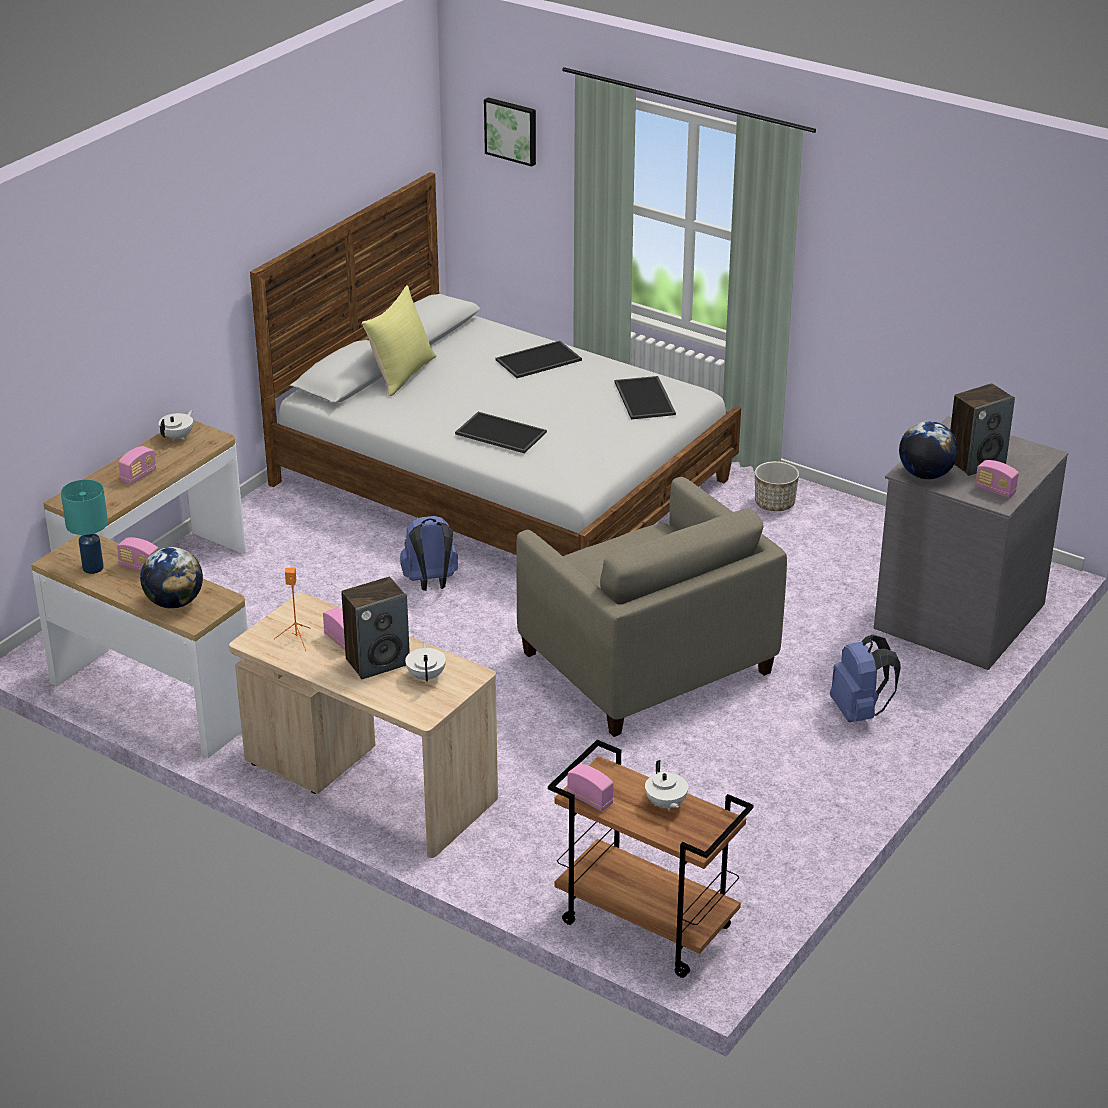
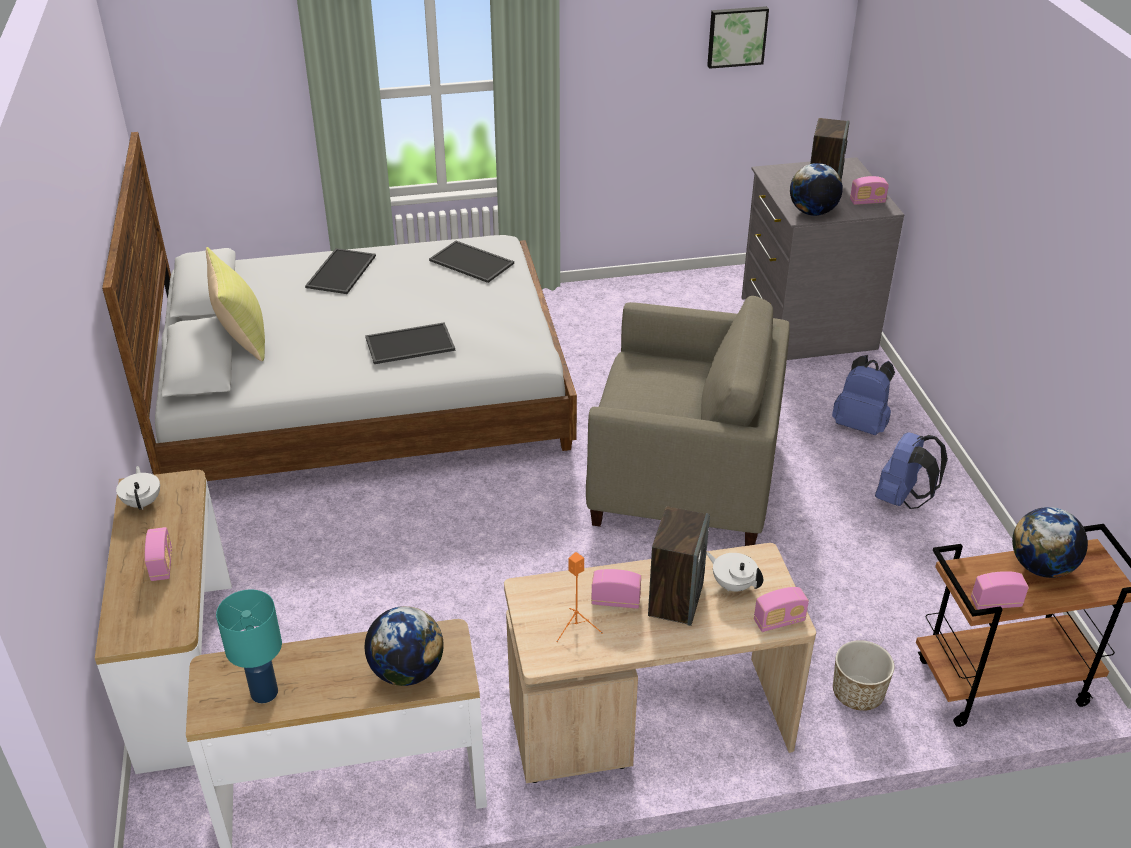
camera: 45 degrees left, 5 degrees up
radio [117,537,158,571] -> radio moved to [754,587,809,632]
blue backpack [400,516,458,591] -> blue backpack moved to [875,432,948,509]
picture [484,97,536,167] -> picture moved to [707,6,769,69]
white teapot [645,760,688,811] -> globe [1012,507,1088,578]
planter [755,461,799,511] -> planter moved to [833,640,894,711]

